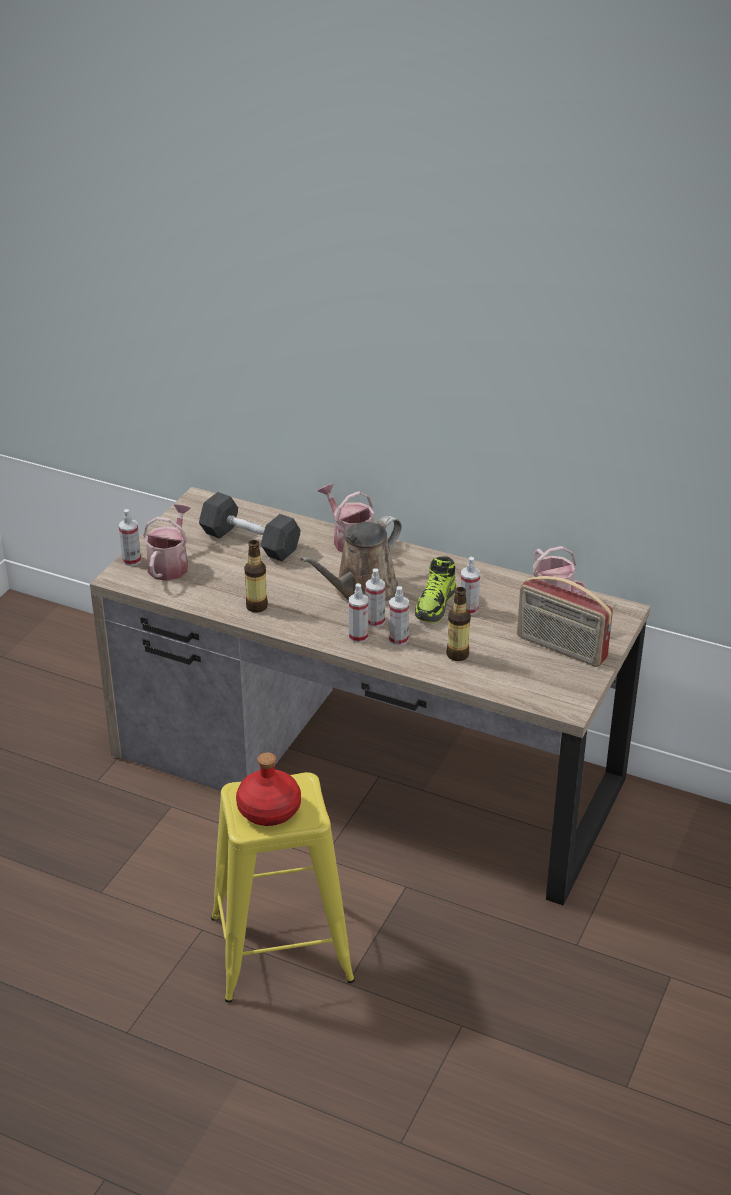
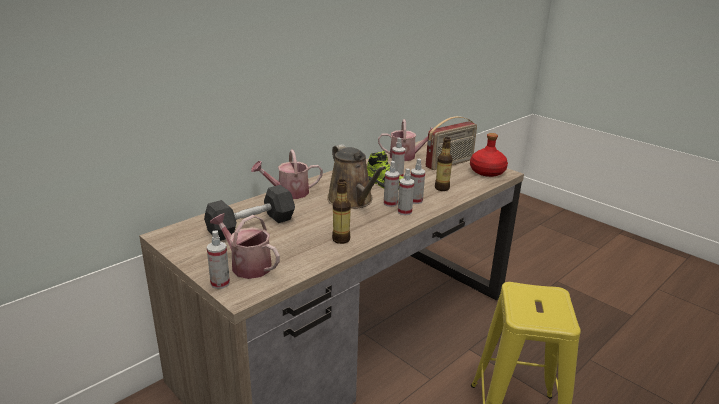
camera: 70 degrees left, 10 degrees down
red bottle [236,752,301,826] -> red bottle moved to [470,133,508,177]

